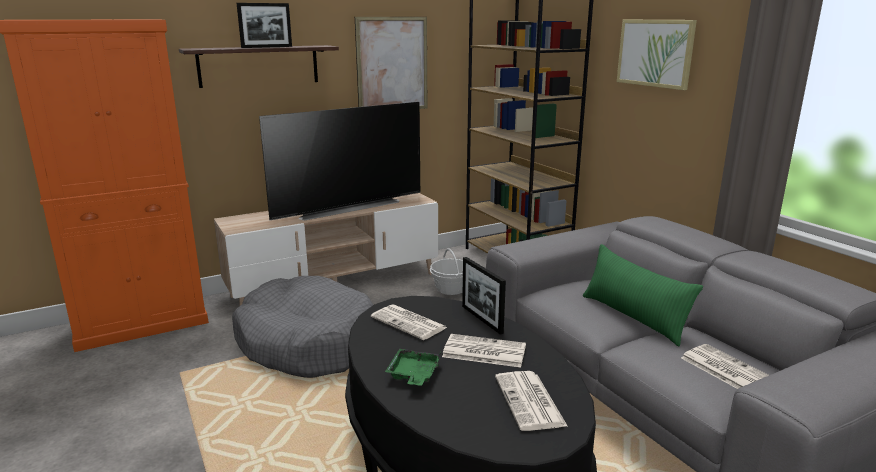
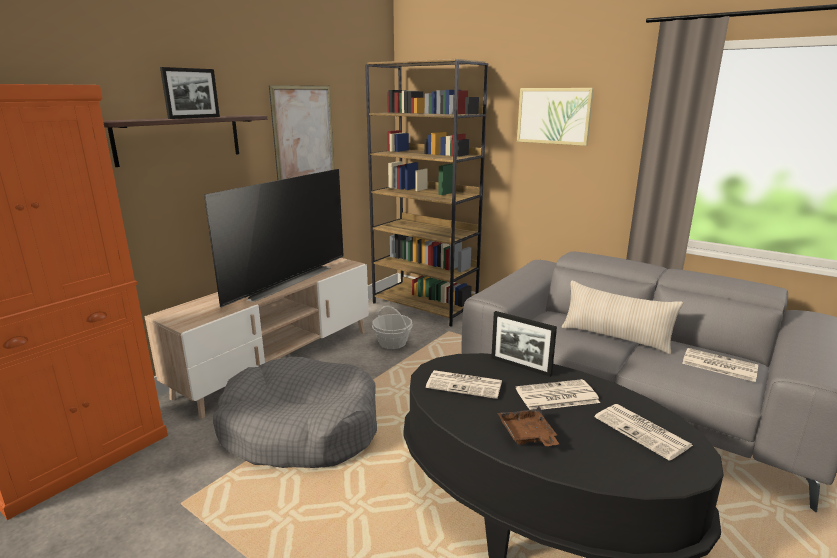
camera: 25 degrees left, 0 degrees up
green tray [385,349,441,385] -> brown tray [498,405,559,446]
green pillow [583,244,703,346] -> beige pillow [562,281,683,354]

